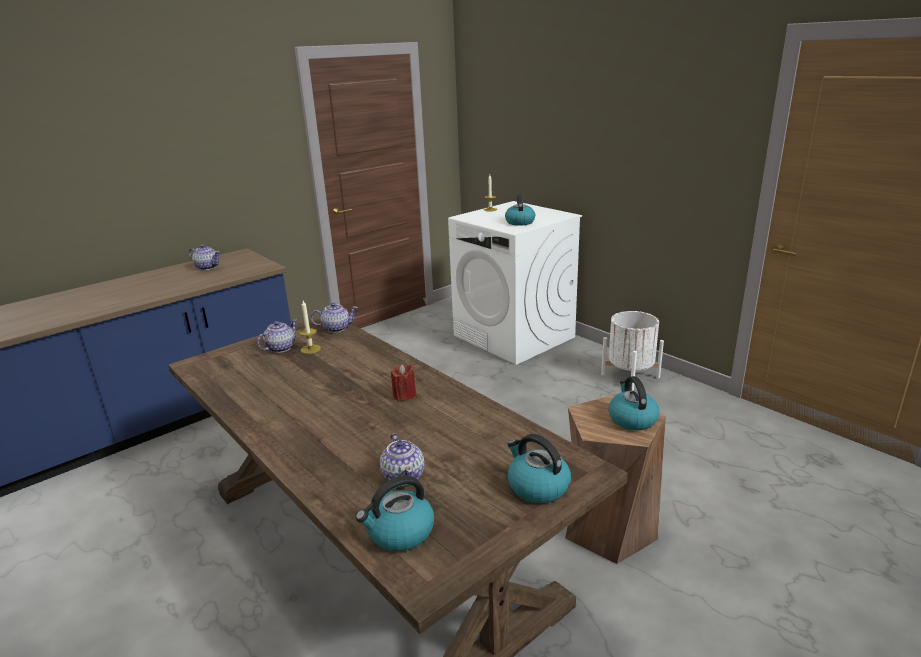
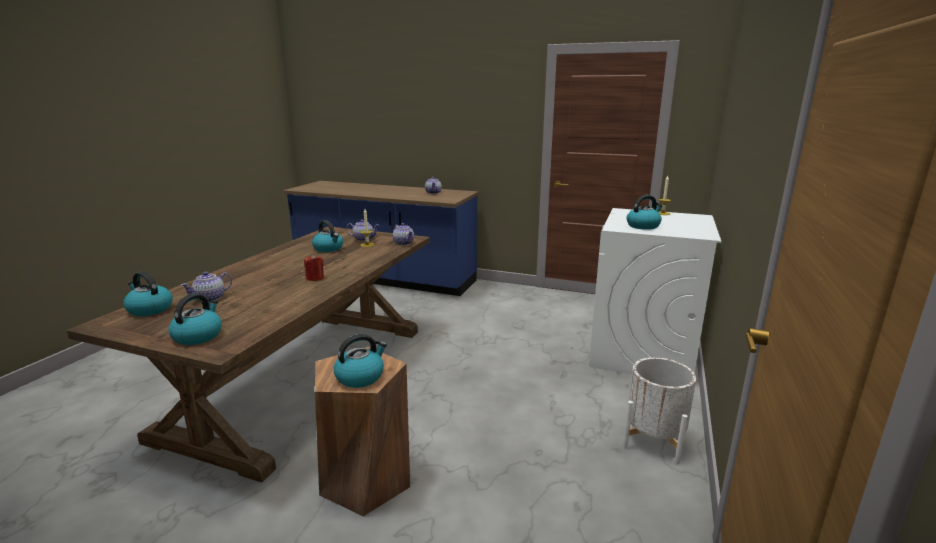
camera: 60 degrees right, 5 degrees down
none -> kettle [312,220,343,252]

